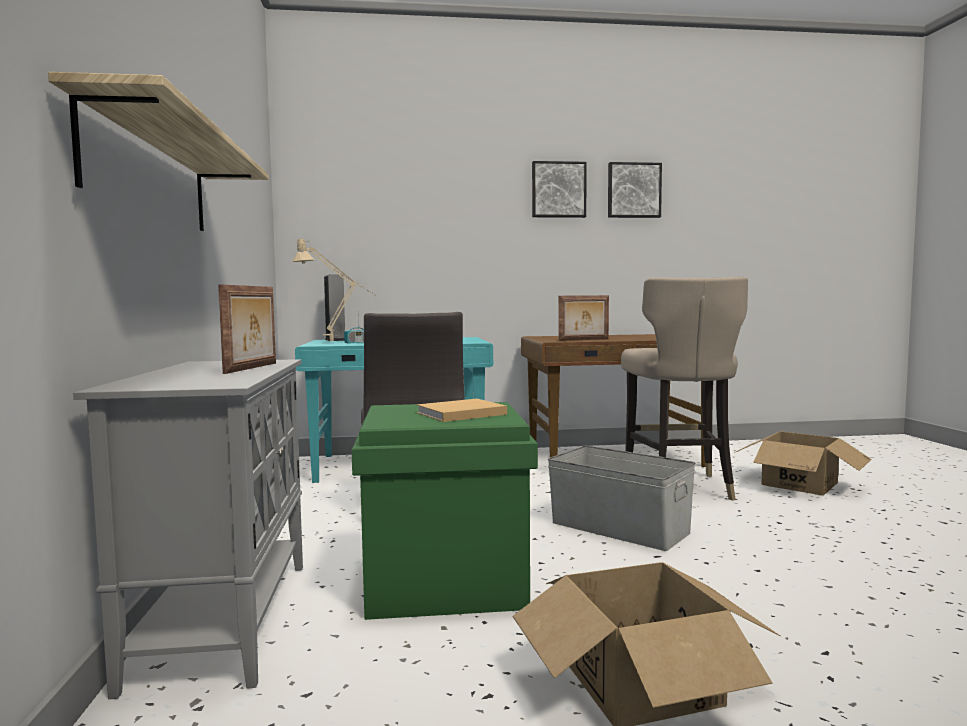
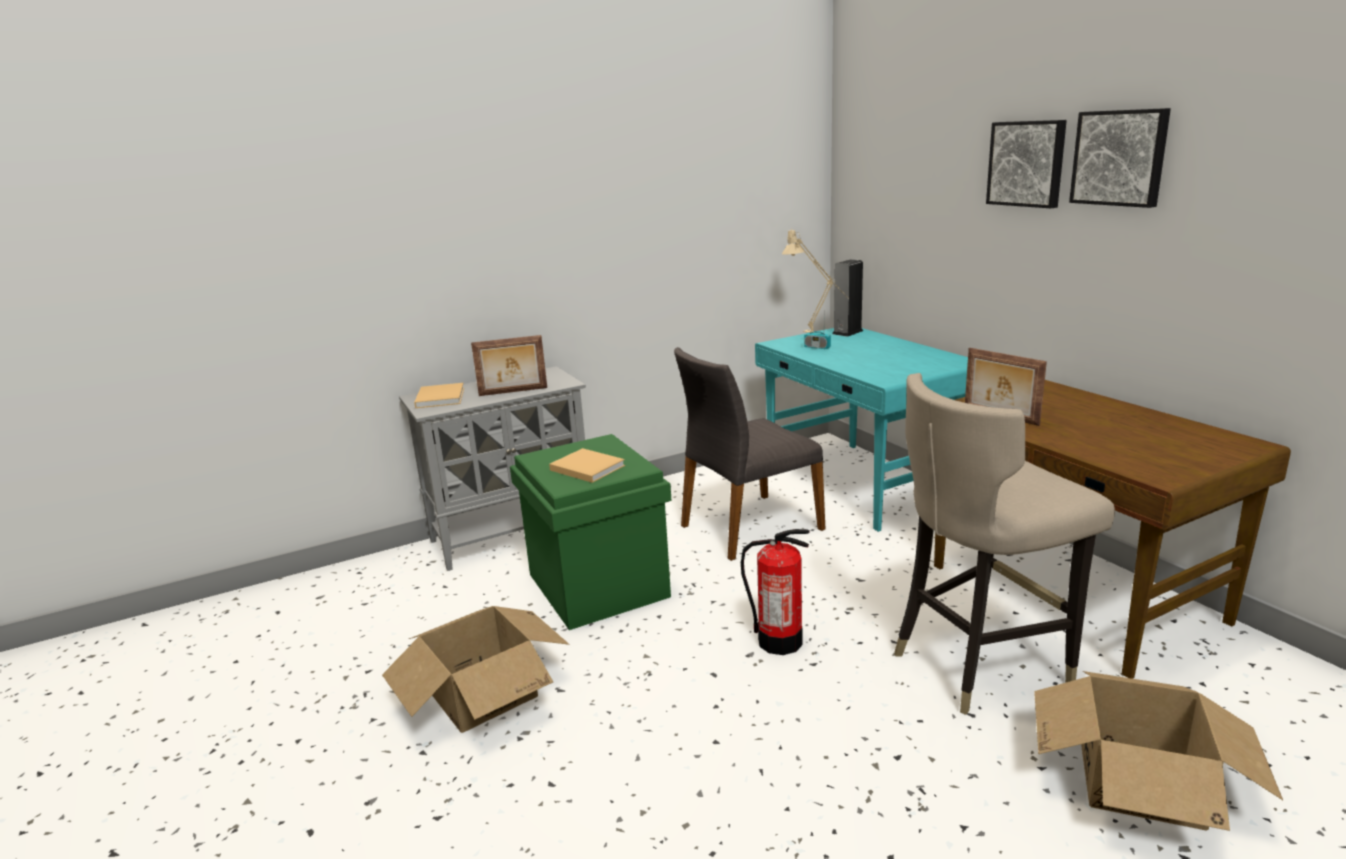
camera: 70 degrees right, 15 degrees up
shelf [48,72,269,231] -> none
grey storage box [548,445,696,551] -> fire extinguisher [741,529,810,655]
picture [608,162,662,218] -> picture moved to [986,120,1067,208]
none -> beige book [414,383,464,408]

